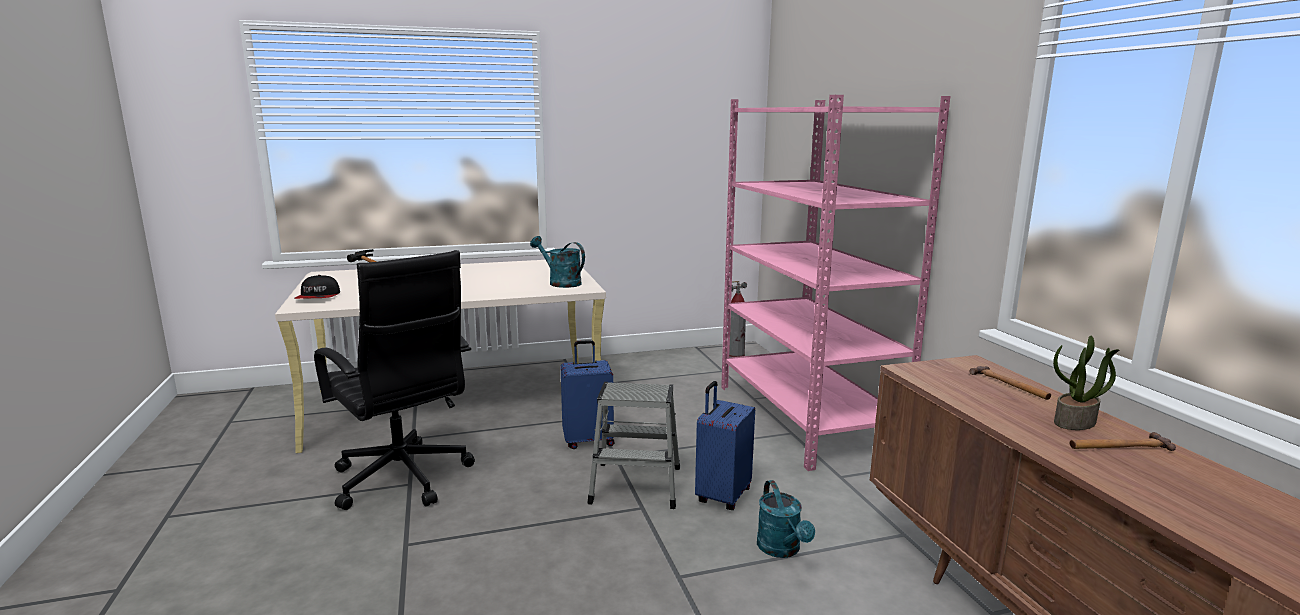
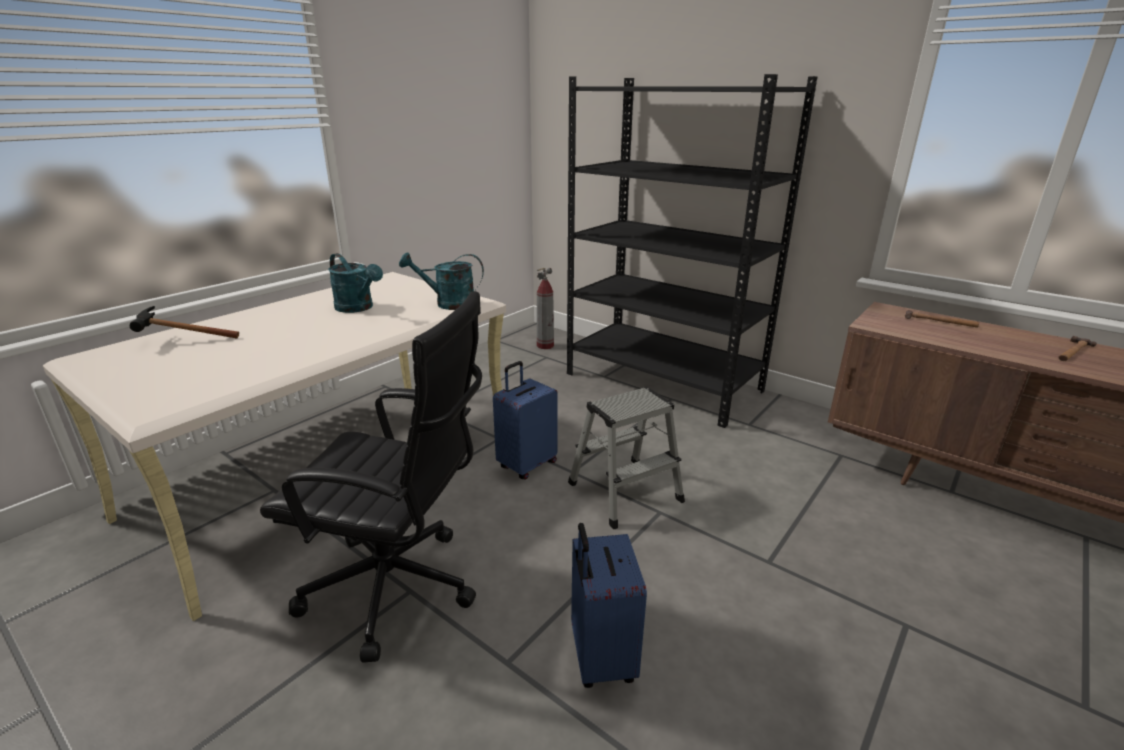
camera: 35 degrees left, 10 degrees up
cap [295,275,340,299] -> none
blue suitcase [695,381,755,510] -> blue suitcase moved to [571,523,647,688]
pink bookcase [721,95,950,471] -> black bookcase [567,74,818,428]
turquoise watering can [757,480,815,558] -> turquoise watering can moved to [328,253,383,313]
potted plant [1053,336,1119,430] -> none

